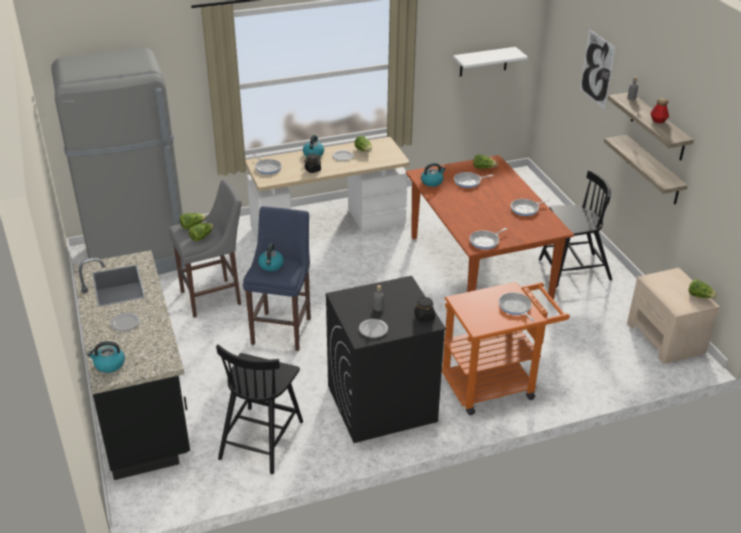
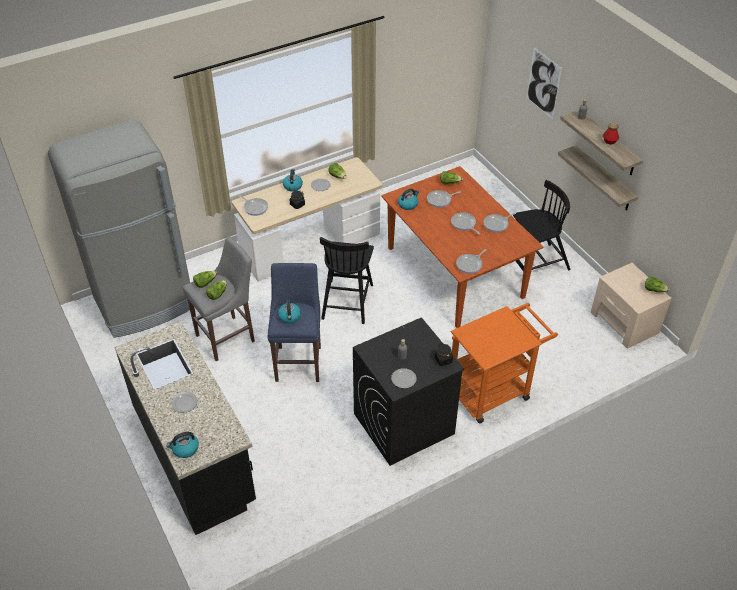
camera: 10 degrees left, 10 degrees up
black chair [216,344,303,474] -> black chair moved to [320,237,374,324]
white shelf [453,47,528,76] -> none
frying pan [499,292,534,321] -> frying pan moved to [451,212,480,234]

